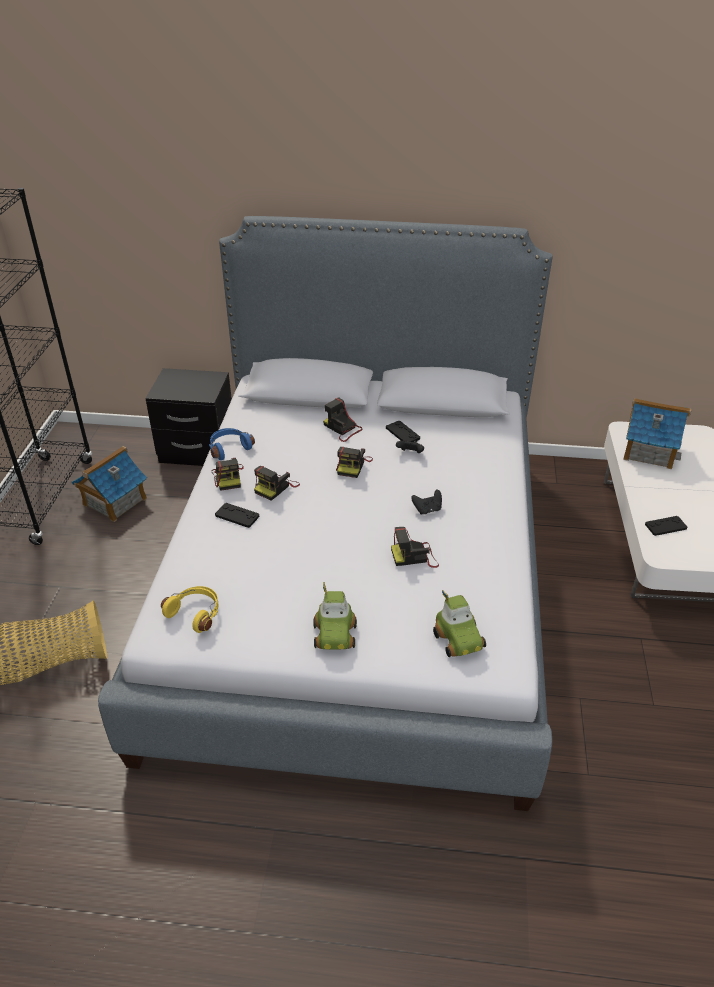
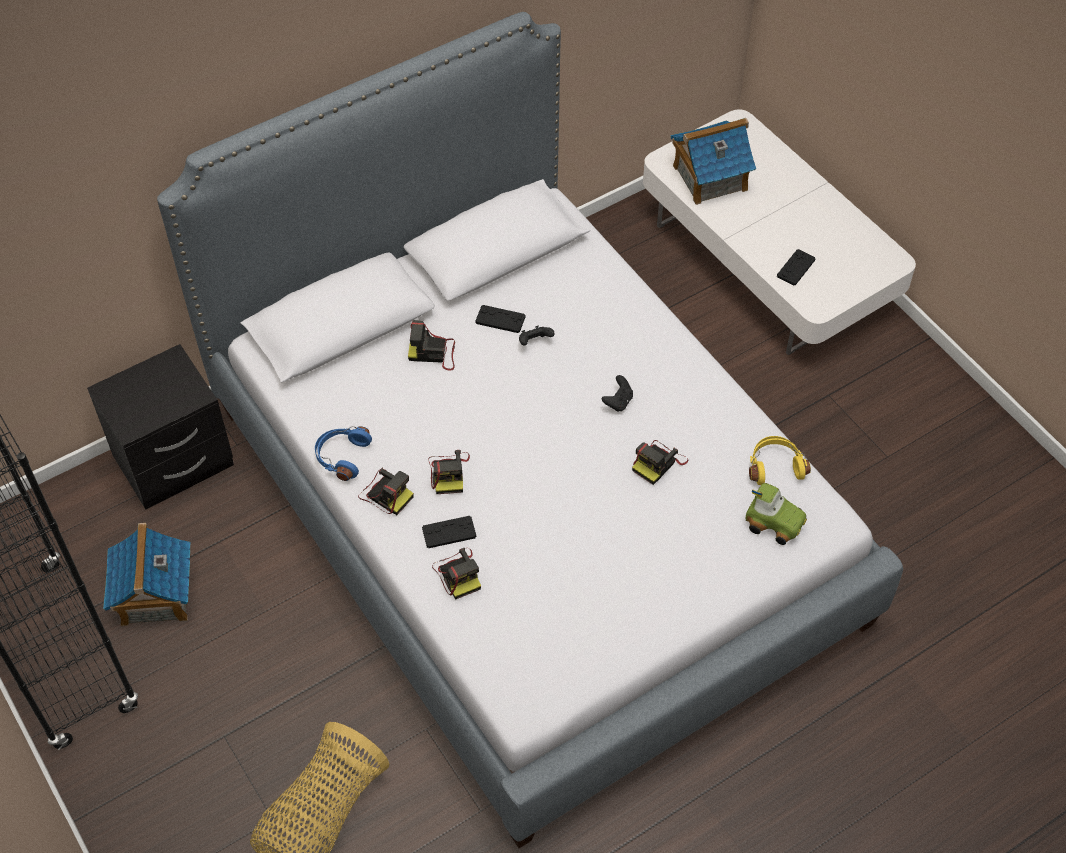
camera: 40 degrees left, 15 degrees up
yellow headphones [161,586,219,633] -> yellow headphones moved to [749,436,811,485]
toy car [313,582,357,650] -> none
camera [336,447,373,478] -> camera moved to [432,548,481,600]

